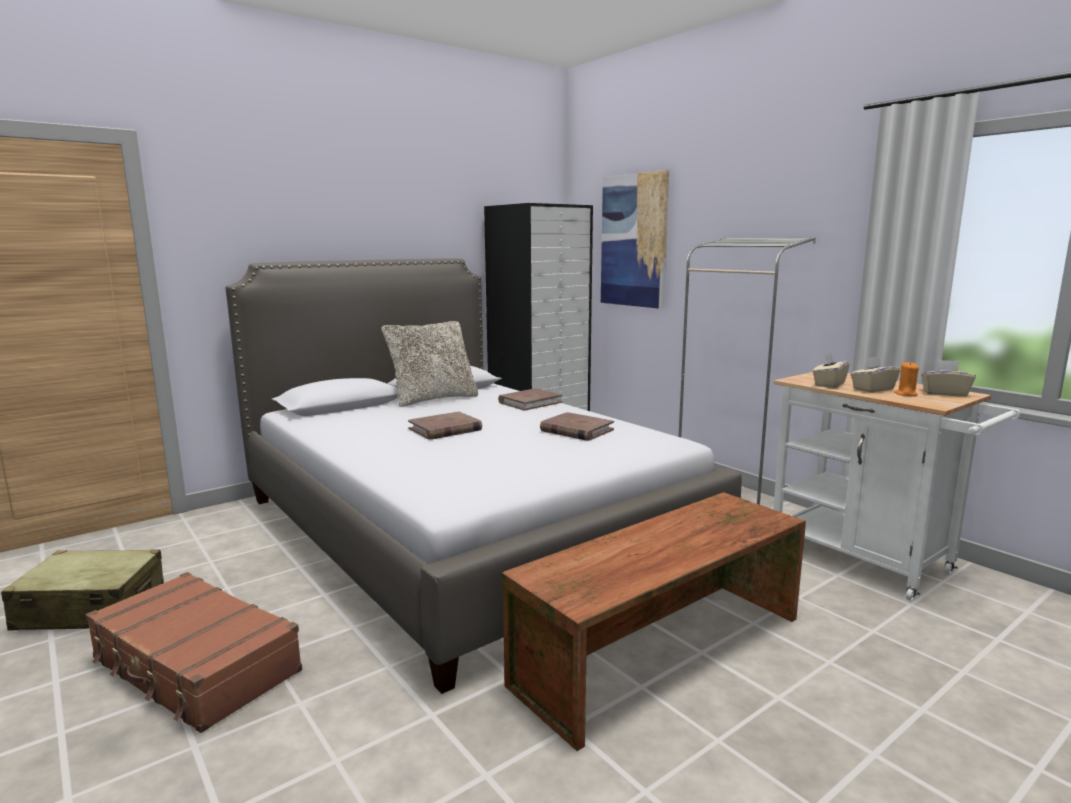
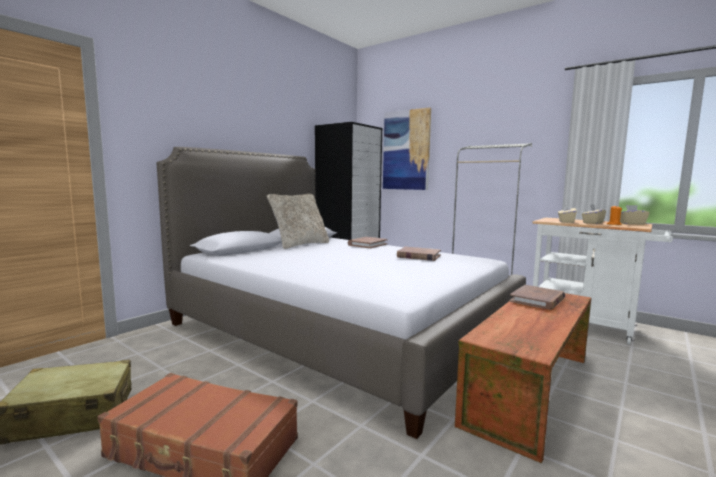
camera: 15 degrees left, 5 degrees down
brown book [408,411,482,440] -> brown book moved to [510,285,565,310]

